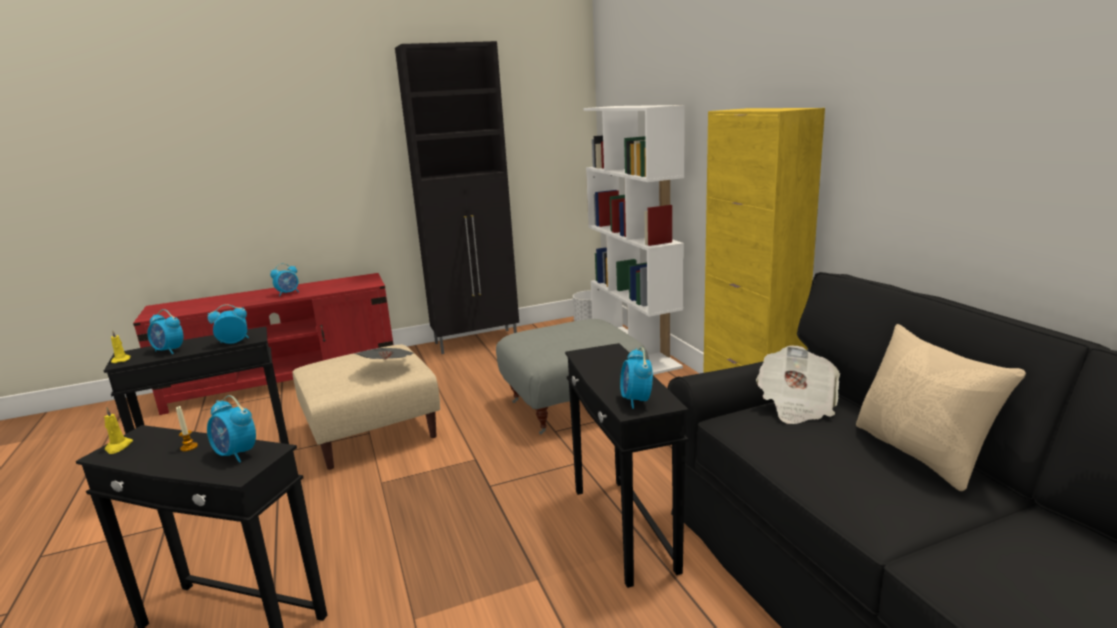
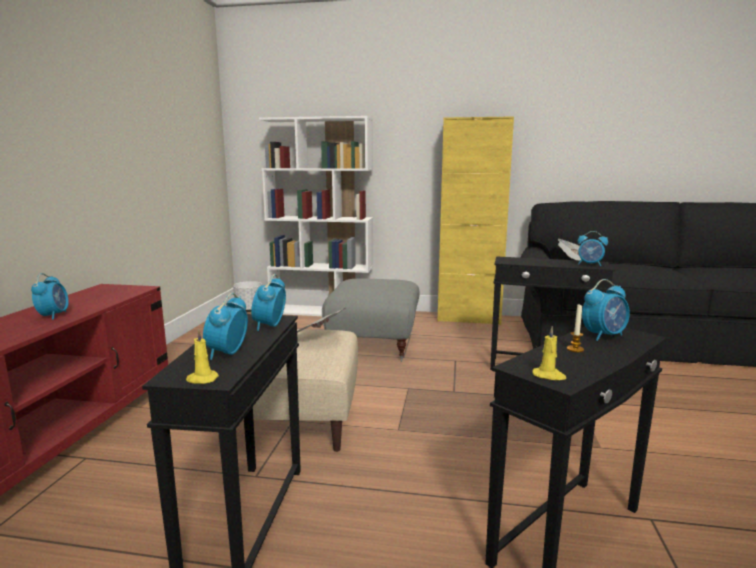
camera: 60 degrees left, 5 degrees down
alarm clock [147,309,183,354] -> alarm clock turned 135 degrees clockwise [203,293,248,360]
black cabinet [395,41,519,354] -> none
beige pillow [856,324,1026,491] -> none

